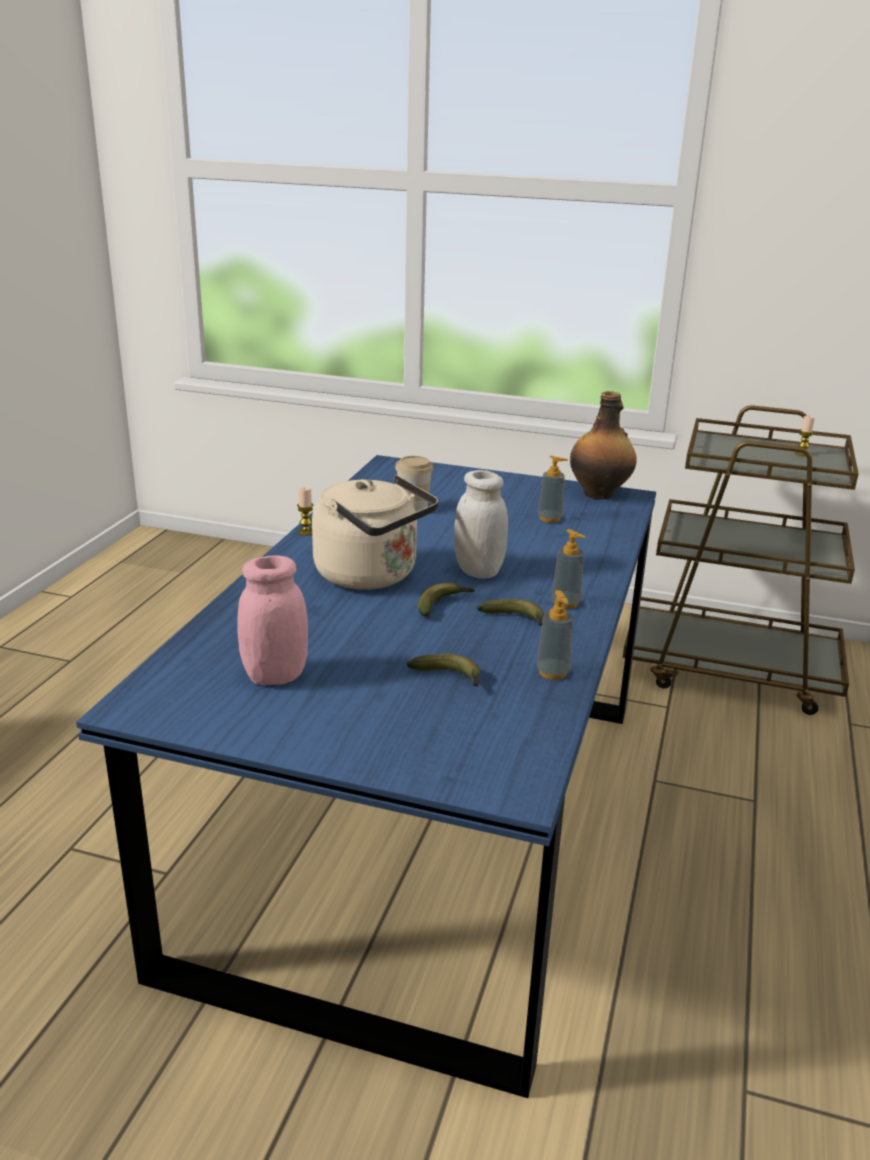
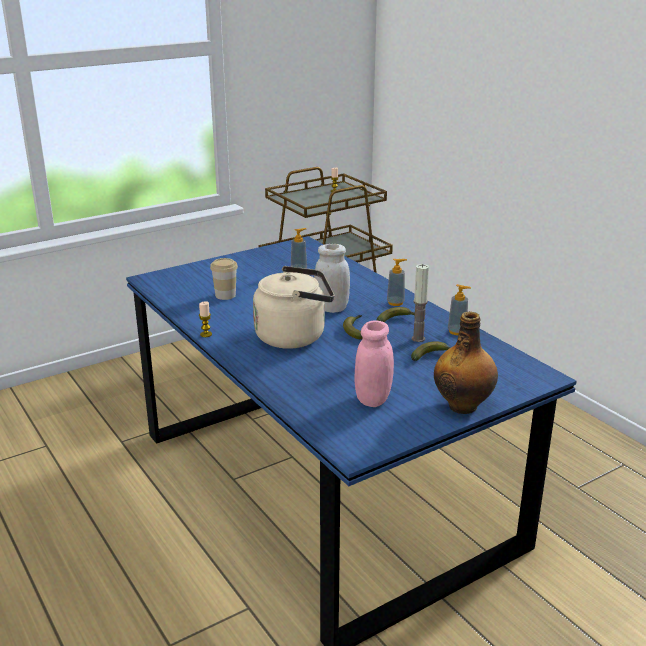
camera: 50 degrees left, 0 degrees up
bottle [570,391,637,499] -> bottle moved to [434,311,498,414]
none -> candle [412,264,429,342]

